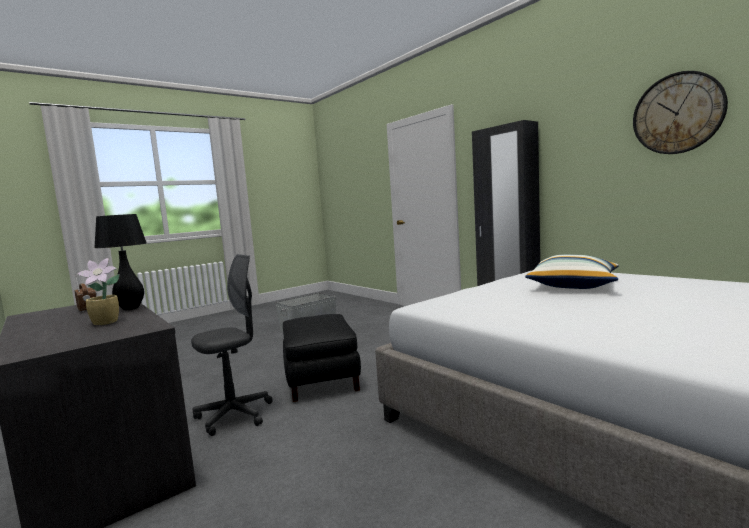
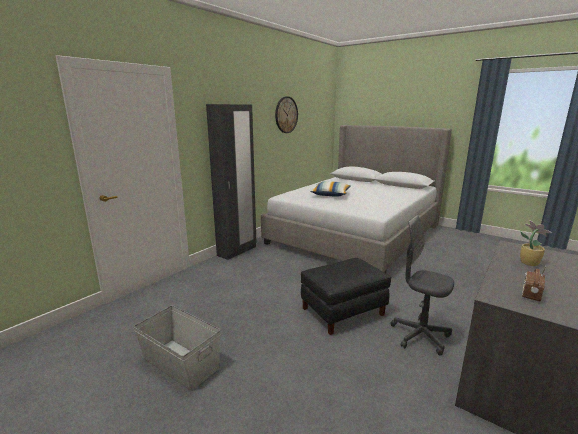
camera: 105 degrees left, 10 degrees up
black table lamp [94,214,146,310] -> none

